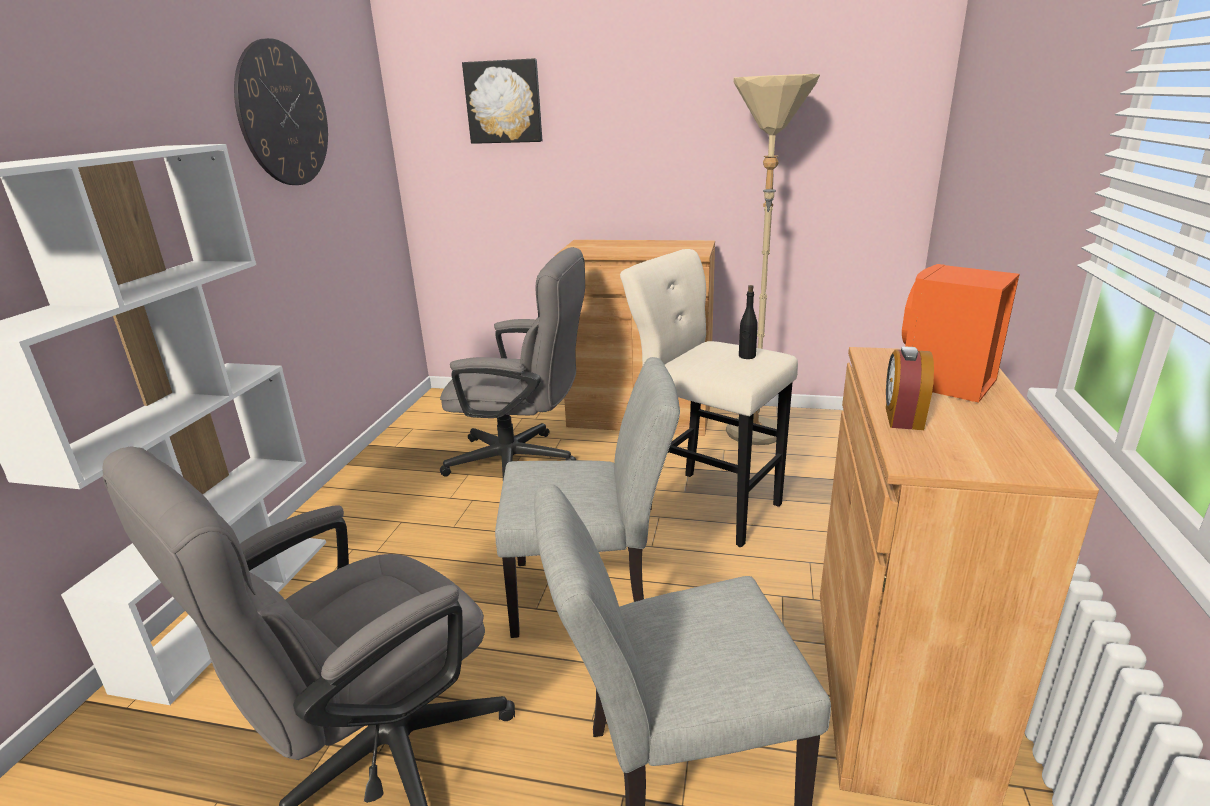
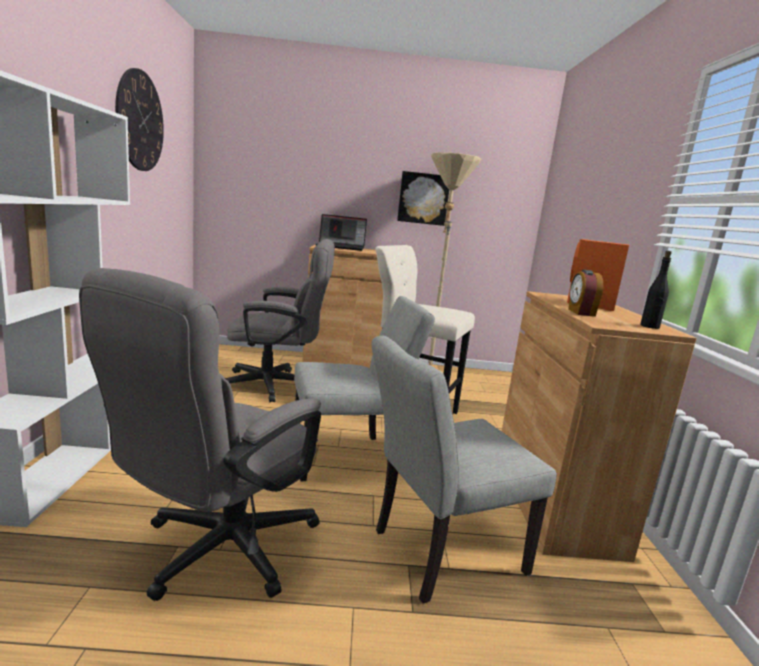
camera: 15 degrees left, 10 degrees down
picture [462,58,542,144] -> picture moved to [397,171,449,226]
black bottle [739,285,758,359] -> black bottle moved to [640,251,672,329]
none -> laptop [315,214,367,251]

